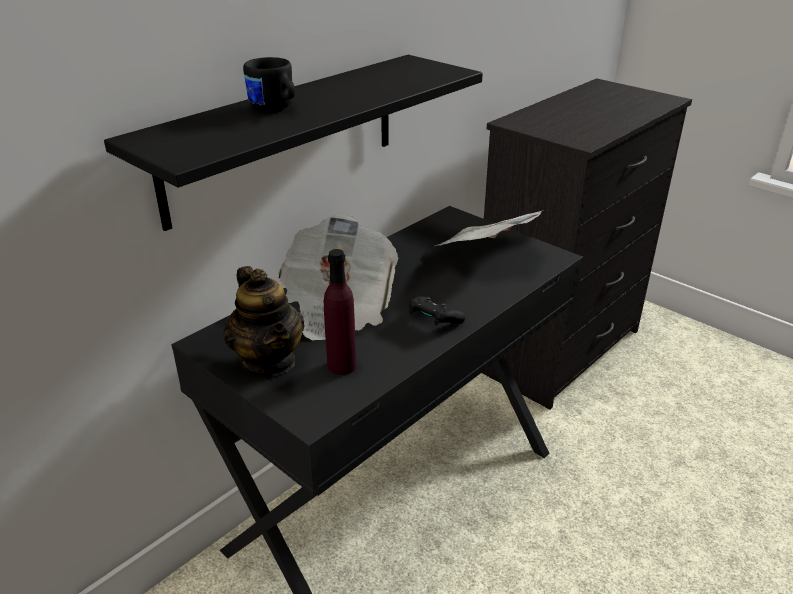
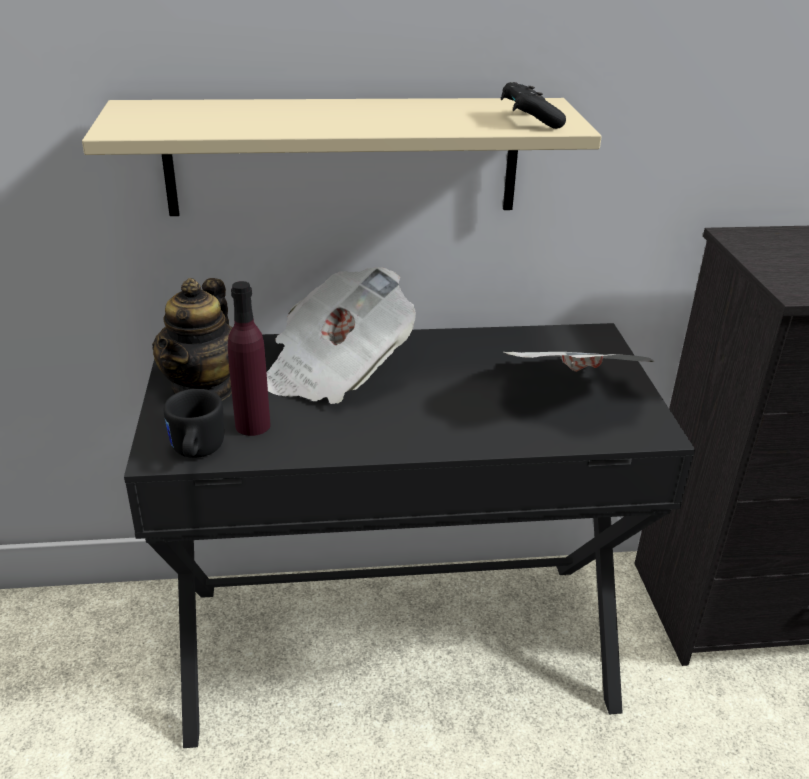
camera: 40 degrees right, 0 degrees up
black shelf [104,55,483,231] -> beige shelf [82,98,602,216]
black mug [243,57,295,111] -> black mug moved to [164,389,224,458]
black game controller [409,296,466,325] -> black game controller moved to [501,82,566,129]

